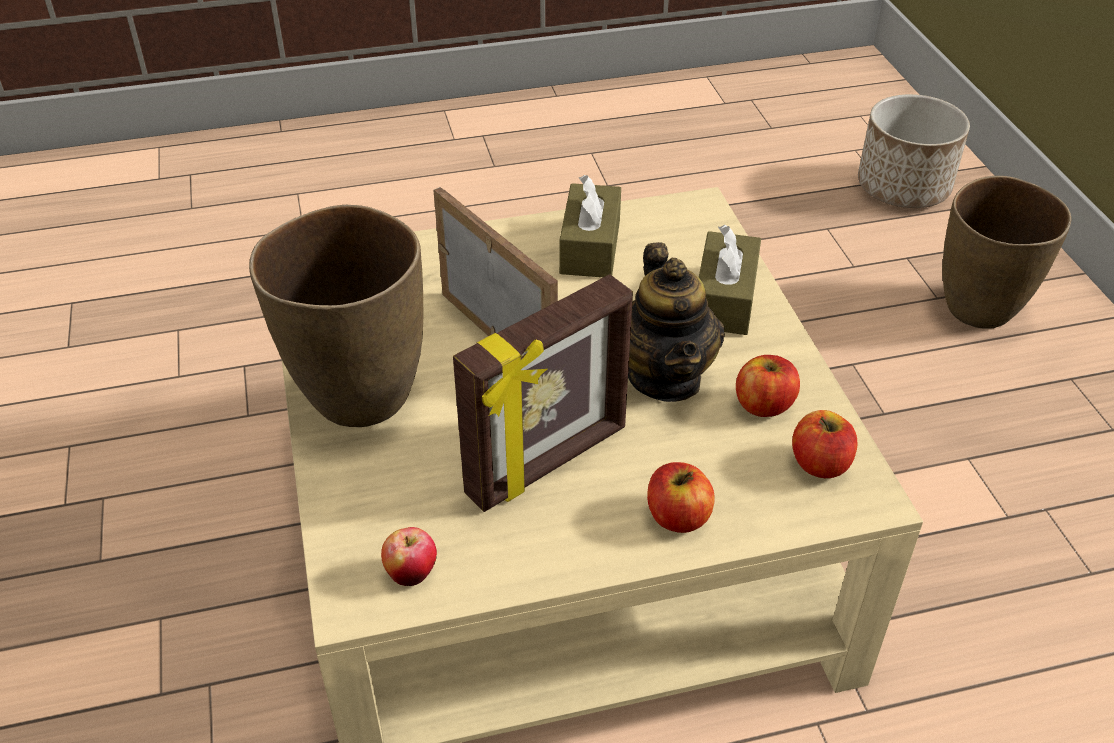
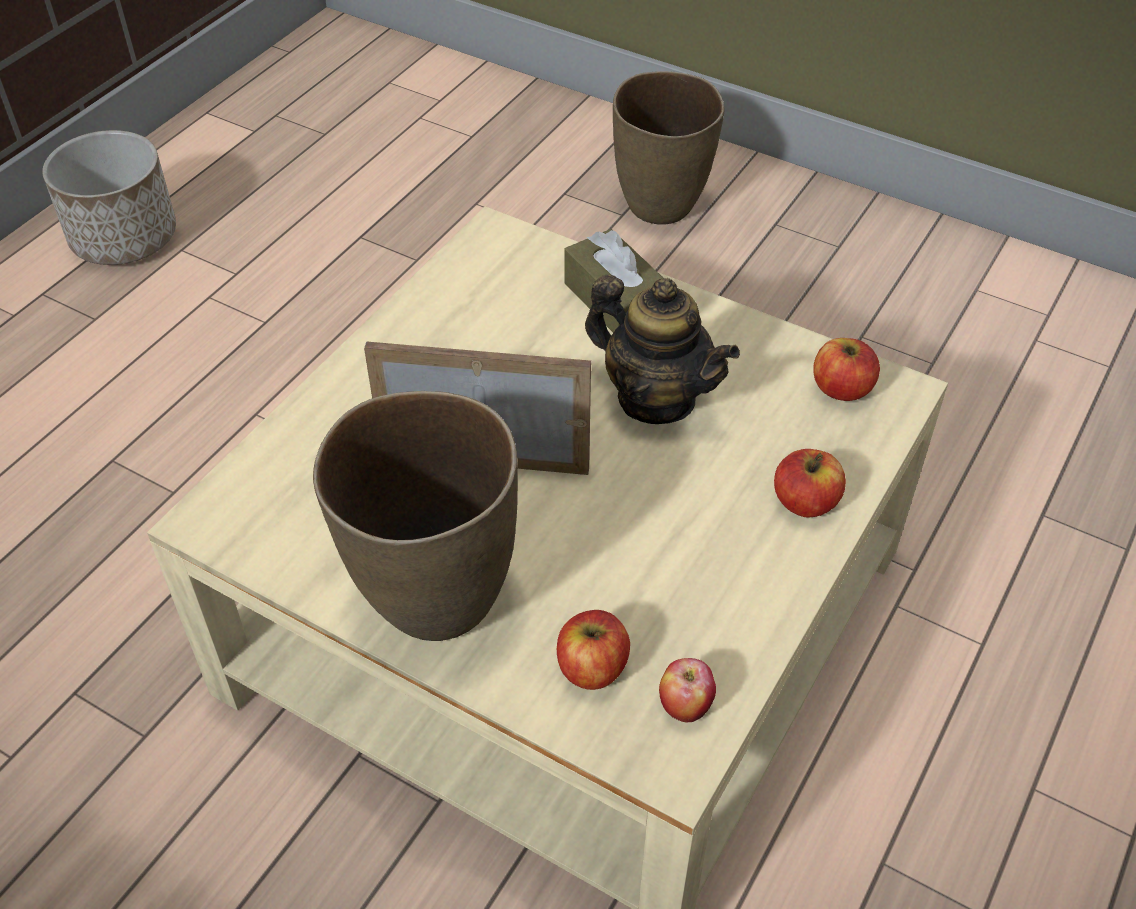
camera: 45 degrees left, 5 degrees up
picture frame [453,274,633,512] -> none
brown tissue box [559,175,621,277] -> none
apple [736,355,800,417] -> apple moved to [557,610,630,690]
planter [858,94,970,208] -> planter moved to [42,130,176,265]

